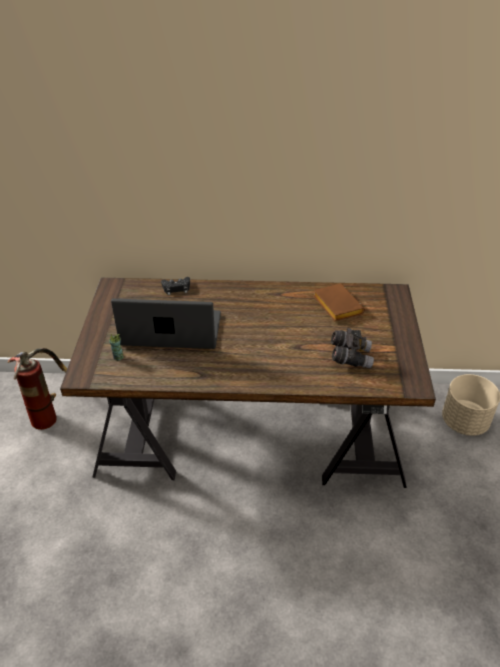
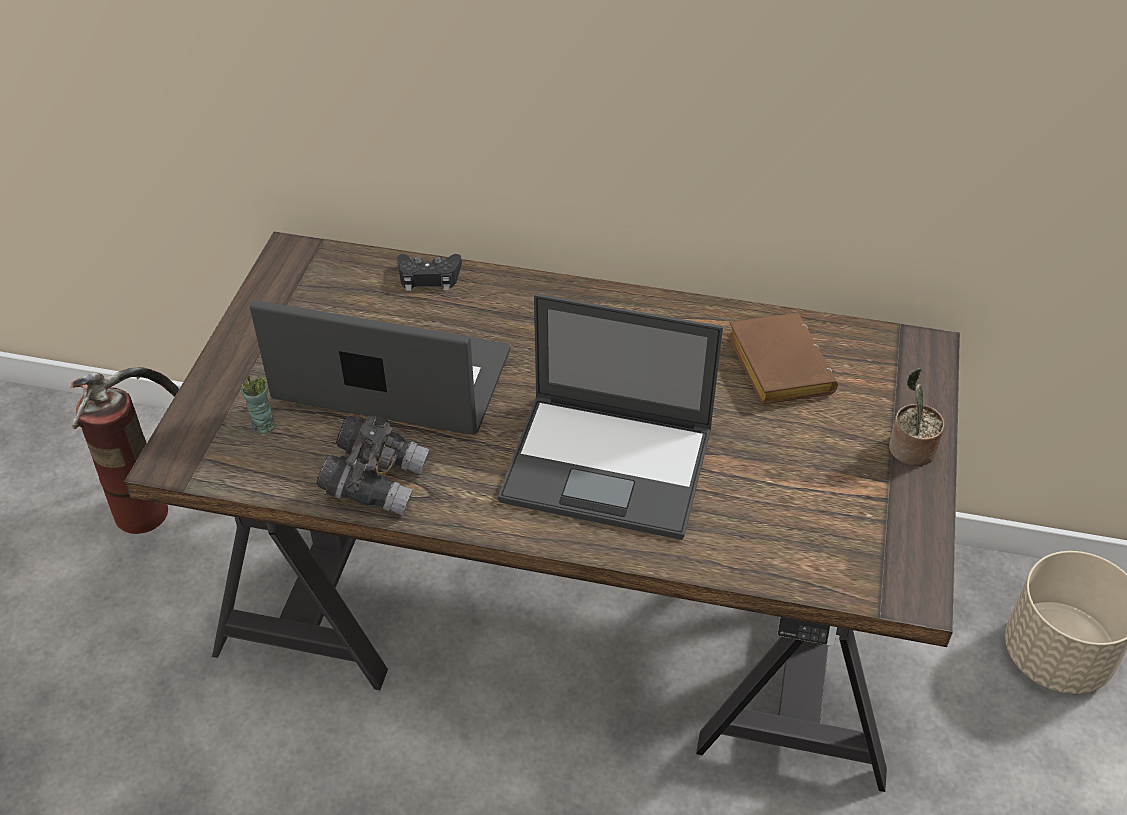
camera: 10 degrees right, 5 degrees up
grey binoculars [331,328,374,369] -> grey binoculars moved to [316,415,430,515]
none -> laptop [498,294,723,540]
none -> potted plant [889,368,945,466]

